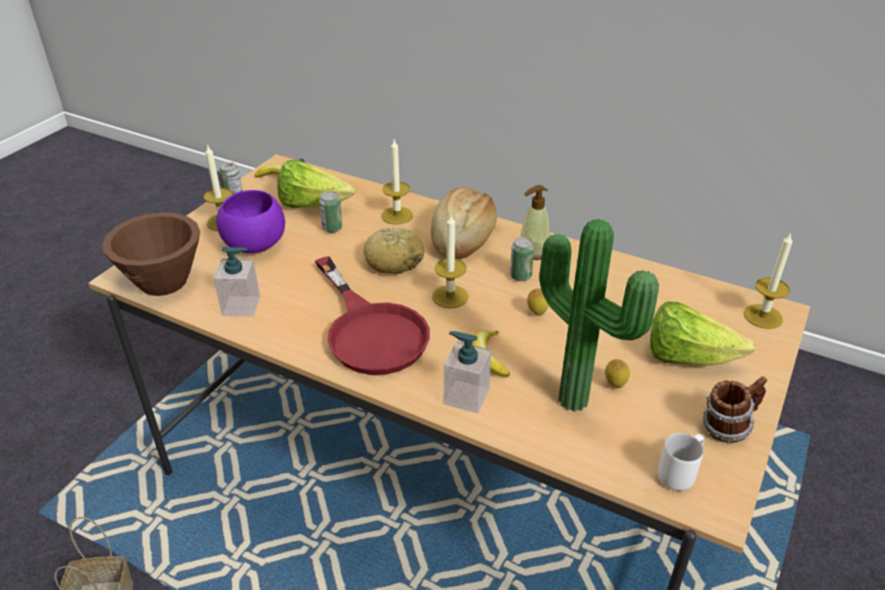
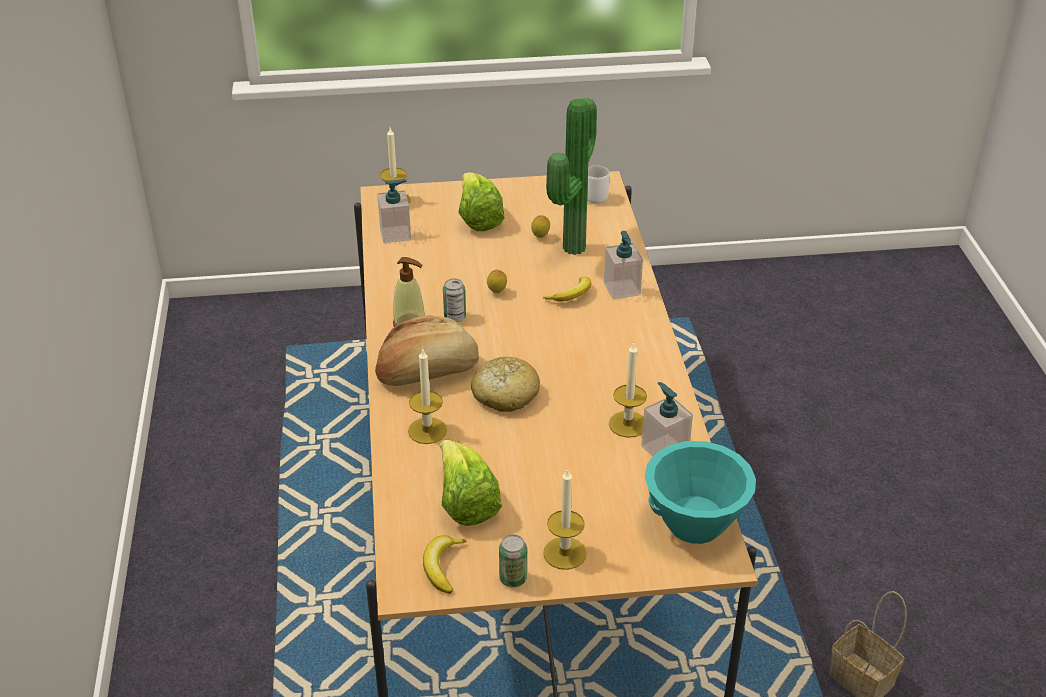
camera: 125 degrees left, 0 degrees up
brown bowl [102,212,200,296] -> turquoise bowl [645,441,756,544]
purple bowl [216,190,285,253] -> none
red frying pan [315,256,430,375] -> none
can [319,191,342,233] -> none
candle [432,215,469,308] -> candle moved to [609,342,647,438]
mug [703,377,767,443] -> none
none -> soap dispenser [377,179,411,243]

